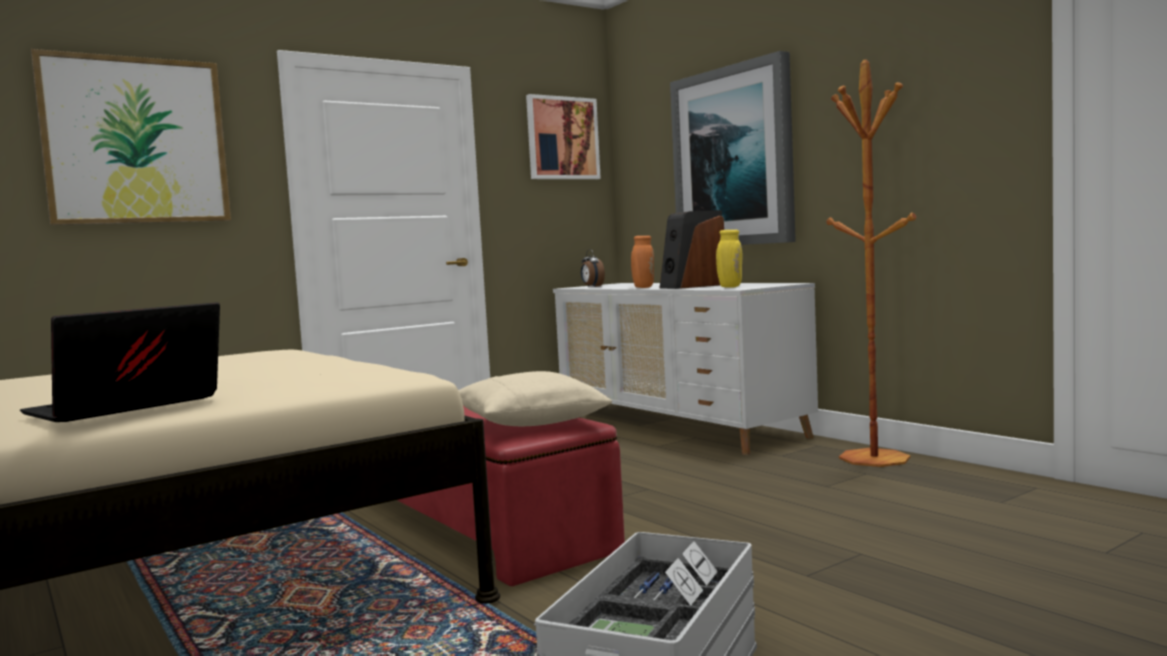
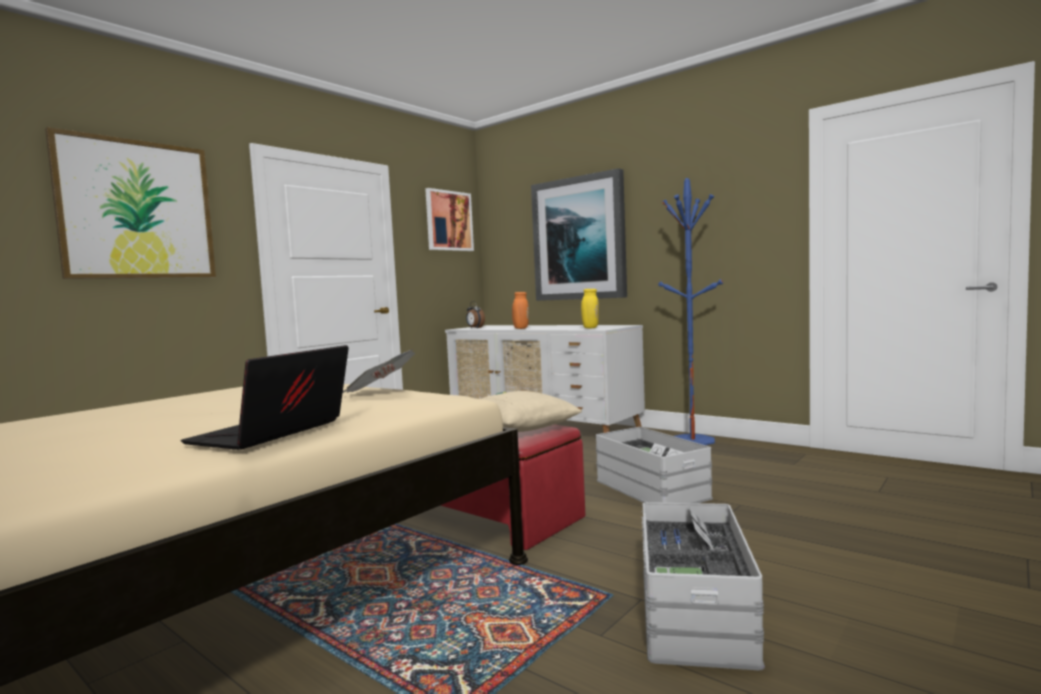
camera: 15 degrees left, 0 degrees up
speaker [660,210,724,289] -> none
orange clothes rack [826,59,916,467] -> blue clothes rack [658,178,723,445]
none -> newspaper [343,349,415,393]
none -> grey storage box [596,427,713,503]

